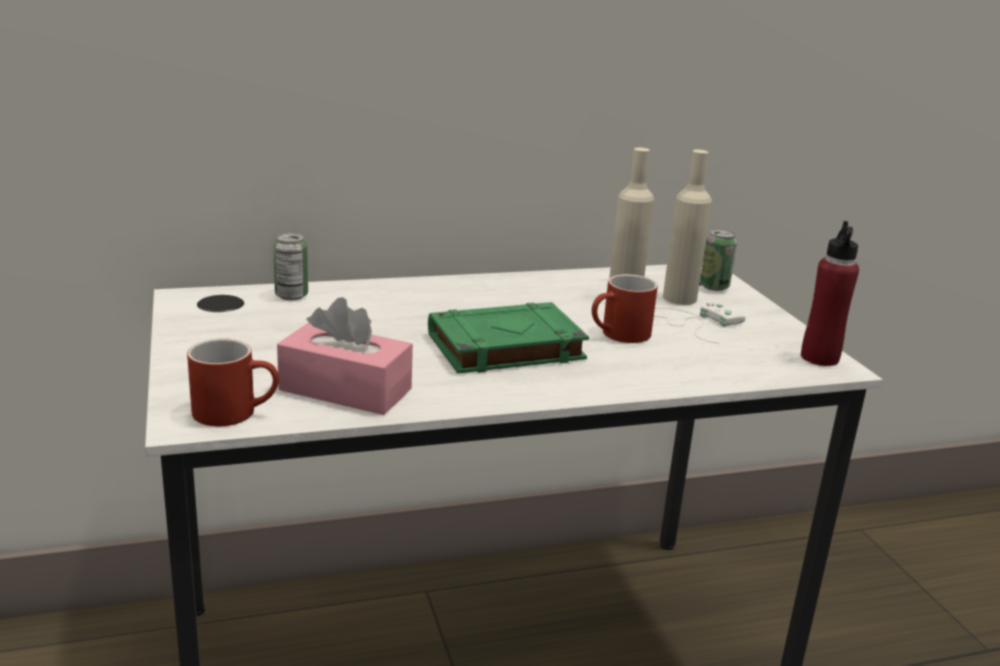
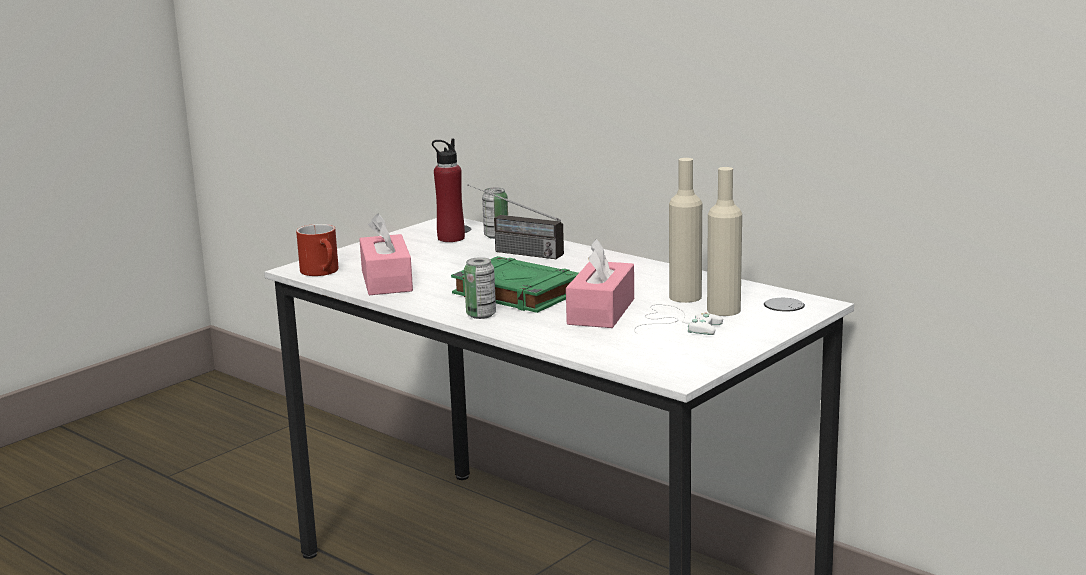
camera: 60 degrees right, 5 degrees down
red mug [592,274,658,343] -> pink tissue box [566,238,634,328]
can [700,229,737,291] -> can moved to [464,257,496,319]
red bottle [801,221,859,366] -> red bottle moved to [432,138,465,242]
none -> radio [467,184,564,259]

